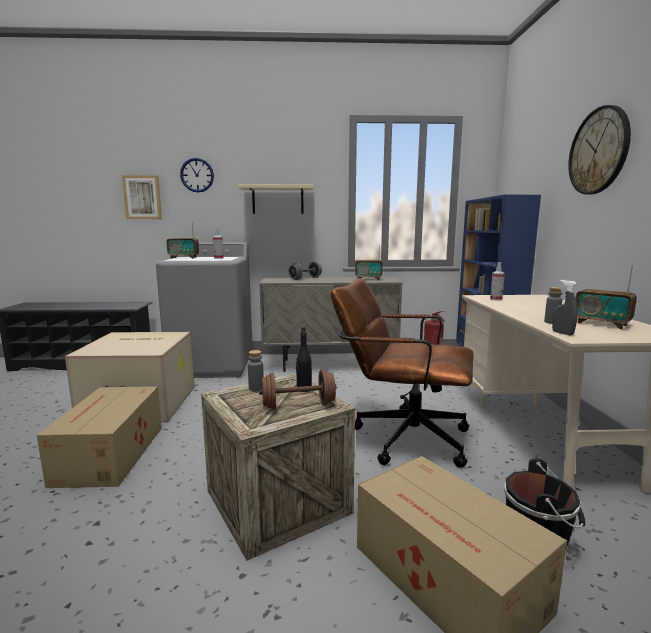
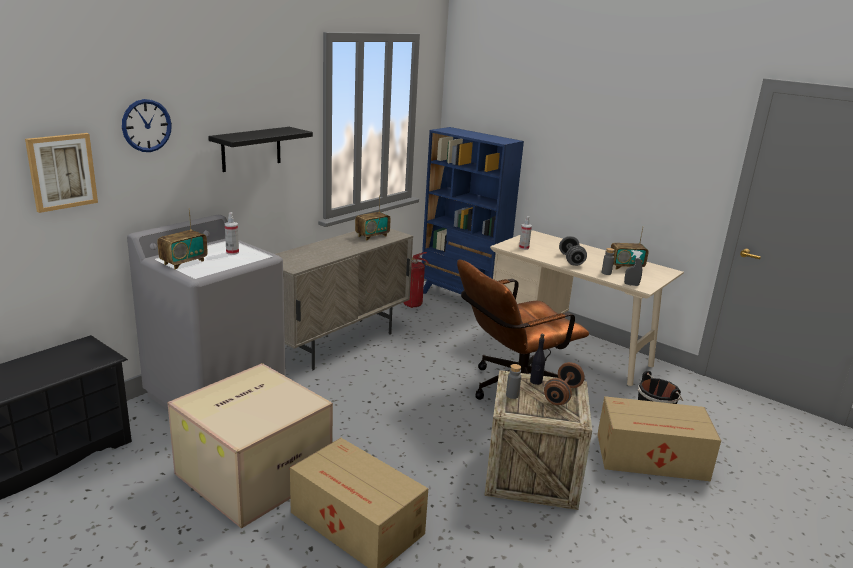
camera: 50 degrees left, 10 degrees up
beige shelf [238,184,313,214] -> black shelf [208,127,313,172]
grey dumbbell [289,261,322,280] -> grey dumbbell moved to [559,236,587,266]
wall clock [568,105,631,194] -> none

